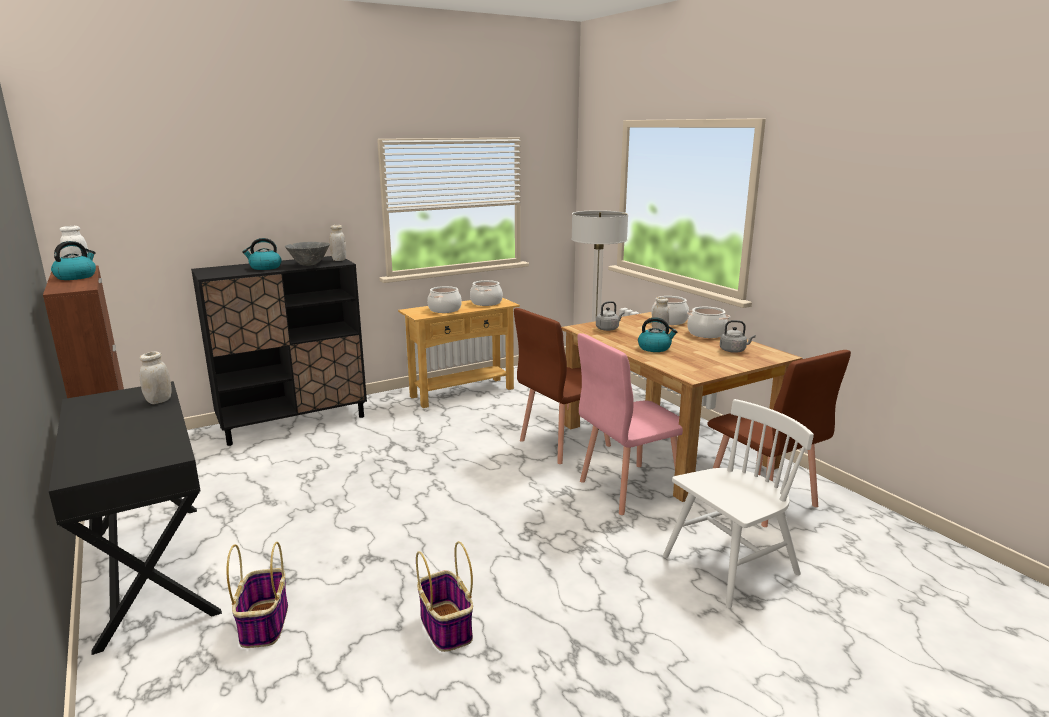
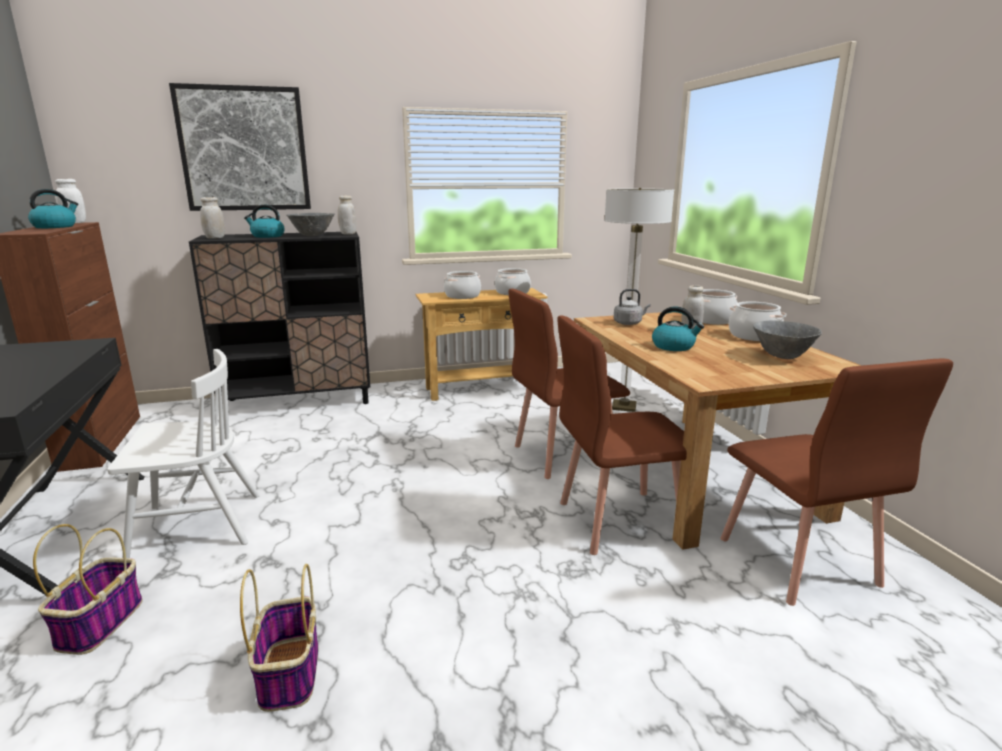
camera: 15 degrees right, 0 degrees up
white jar [139,352,172,404] -> white jar moved to [200,197,225,239]
pink chair [577,333,683,515] -> brown chair [558,316,687,555]
white chair [663,399,814,608] -> white chair moved to [107,349,260,558]
grey kettle [720,320,756,353] -> grey bowl [753,321,822,359]
none -> picture [169,83,311,211]

